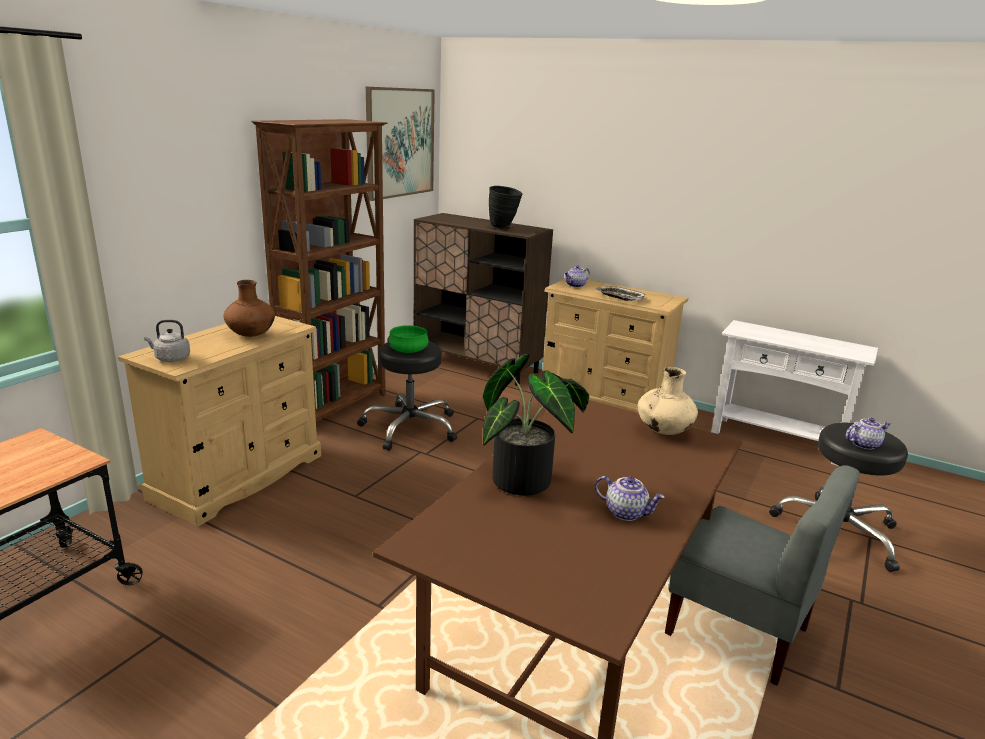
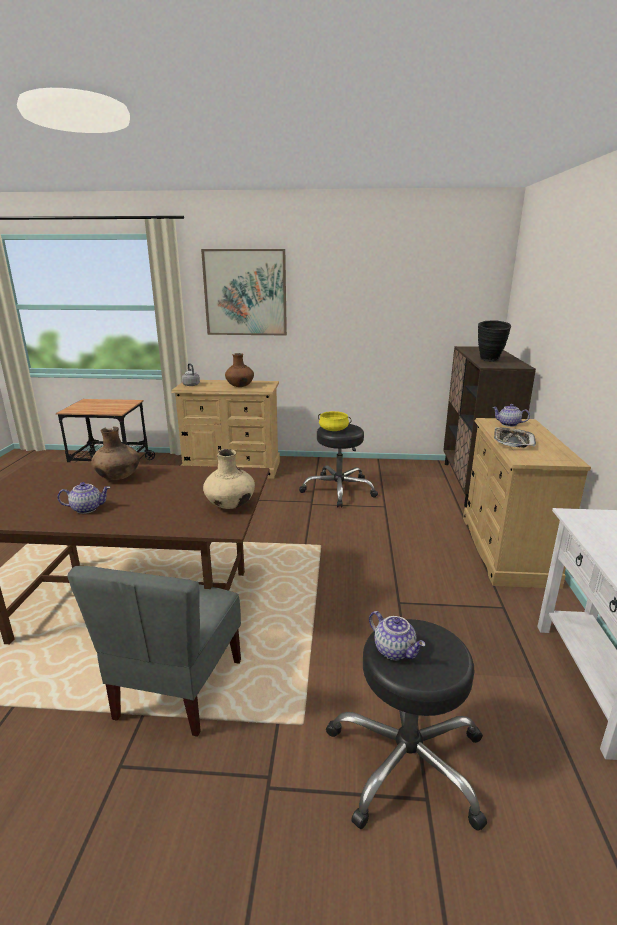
camera: 65 degrees right, 0 degrees up
brown bookcase [251,119,387,428] -> none
picture [366,87,435,201] -> picture moved to [201,249,287,335]
green cooking pot [387,325,429,353] -> yellow cooking pot [318,411,352,431]
potted plant [483,354,589,496] -> brown vase [91,426,140,480]
teapot [595,476,665,521] -> teapot turned 105 degrees counterclockwise [58,482,110,514]

